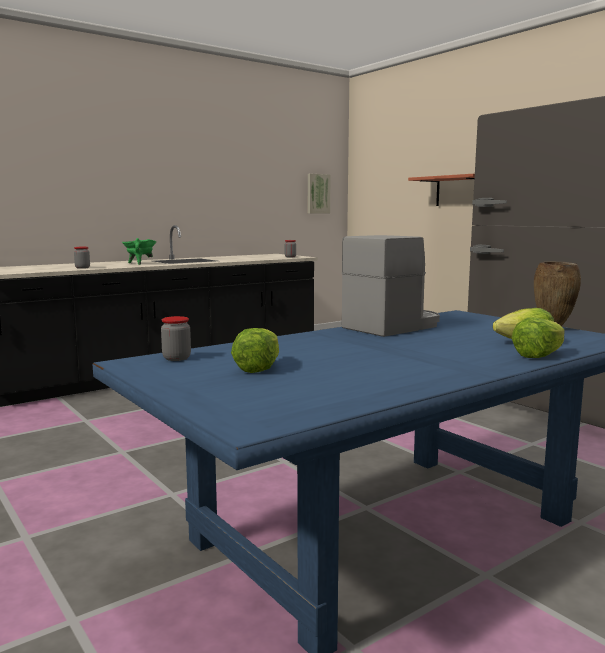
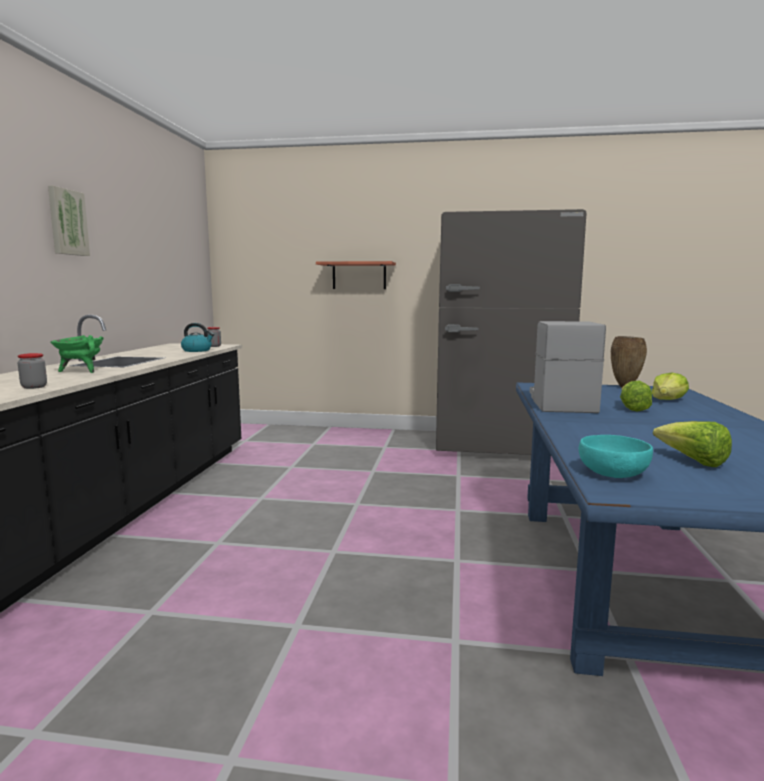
camera: 45 degrees left, 0 degrees up
jar [161,316,191,361] -> turquoise bowl [579,435,653,478]
picture [308,174,331,213] -> picture moved to [48,186,90,256]
lettuce [511,318,565,358] -> lettuce moved to [620,380,652,411]
none -> kettle [181,323,214,352]

